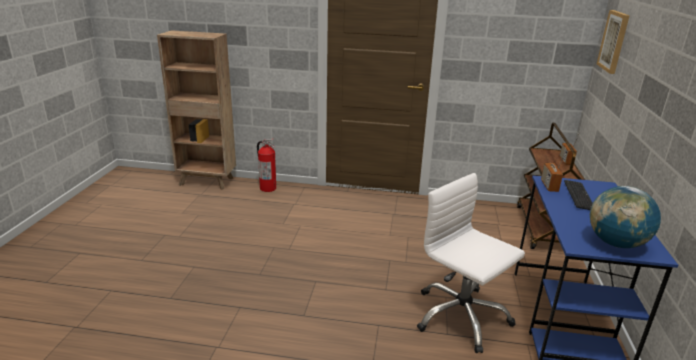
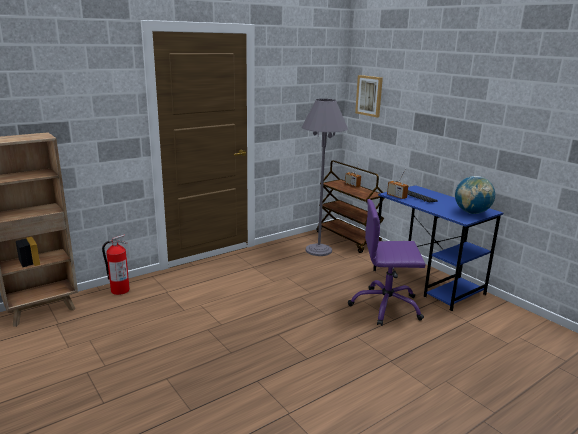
camera: 45 degrees left, 5 degrees down
white office chair [417,173,525,353] -> purple office chair [348,199,426,326]
none -> grey floor lamp [302,99,348,256]

